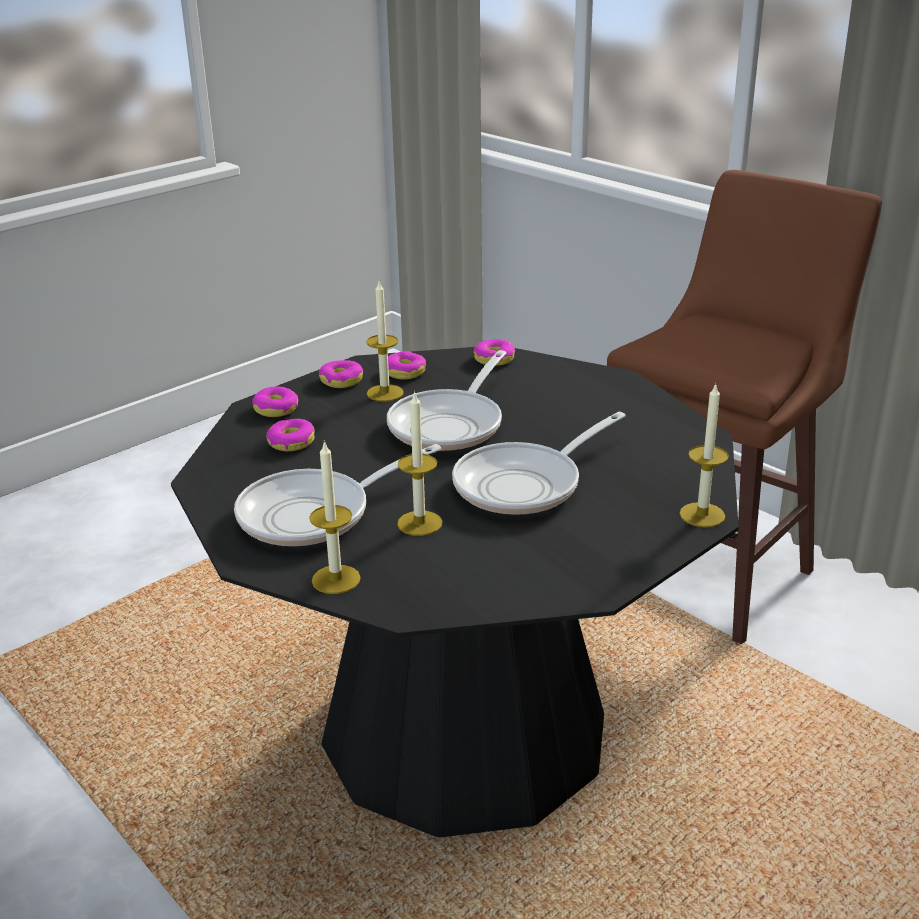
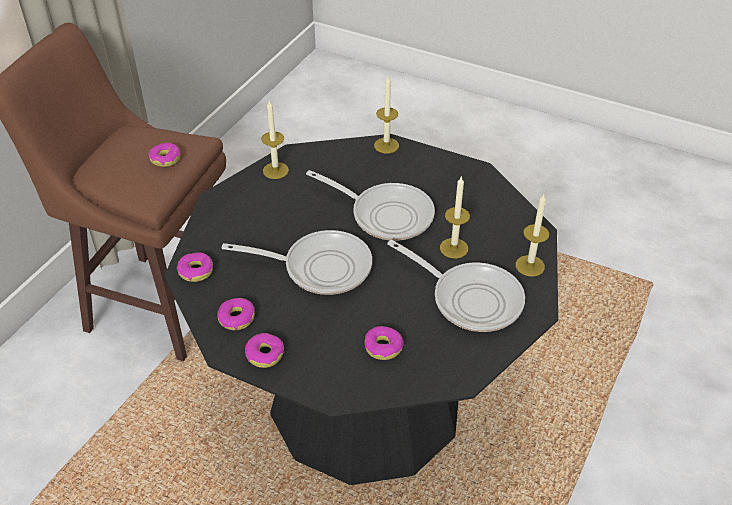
camera: 110 degrees left, 15 degrees up
donut [252,387,298,417] -> donut moved to [149,143,181,167]
candle [366,281,404,402] -> candle moved to [261,101,289,179]

